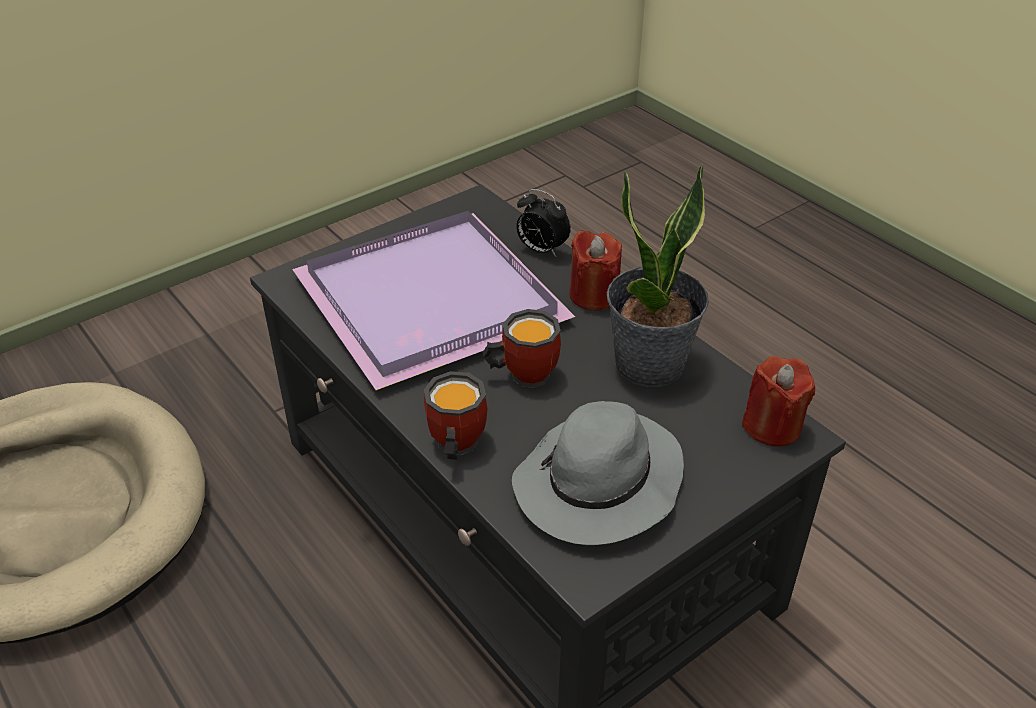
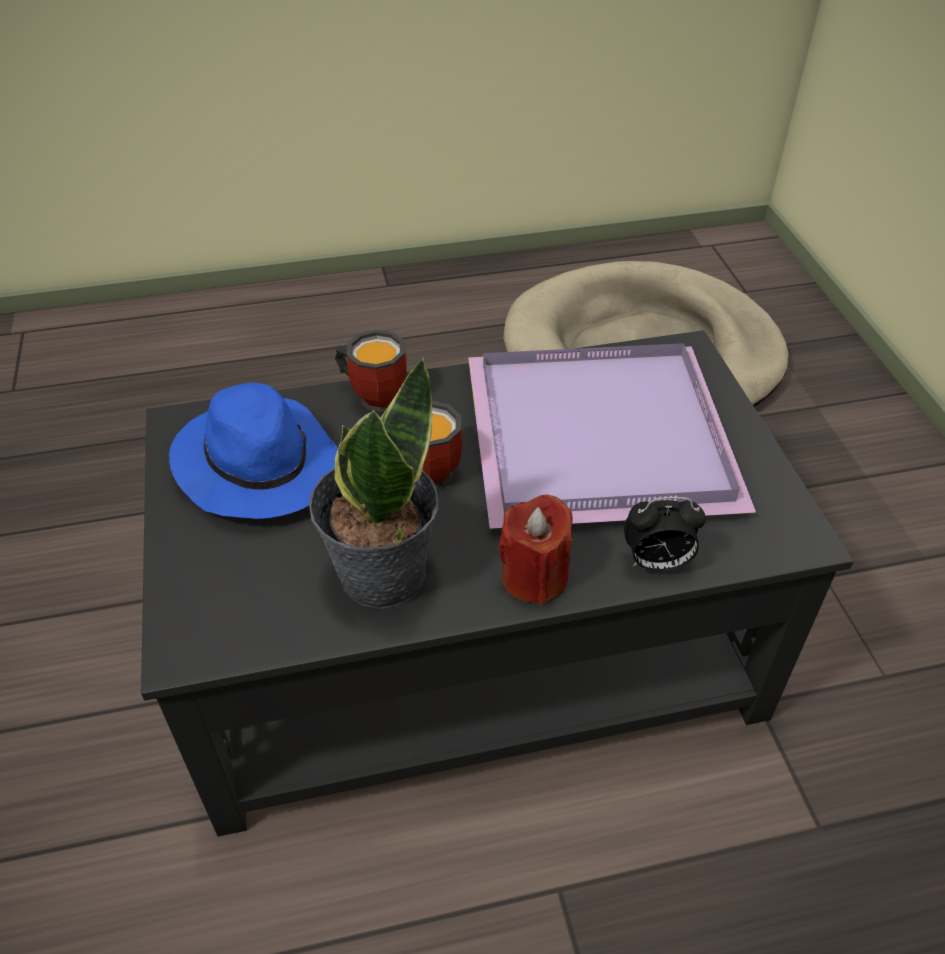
camera: 115 degrees right, 5 degrees up
grey hat [512,401,684,545] -> blue hat [169,383,338,519]
alarm clock [516,189,571,257] -> alarm clock turned 150 degrees counterclockwise [624,497,706,572]
red candle [742,356,815,447] -> none

